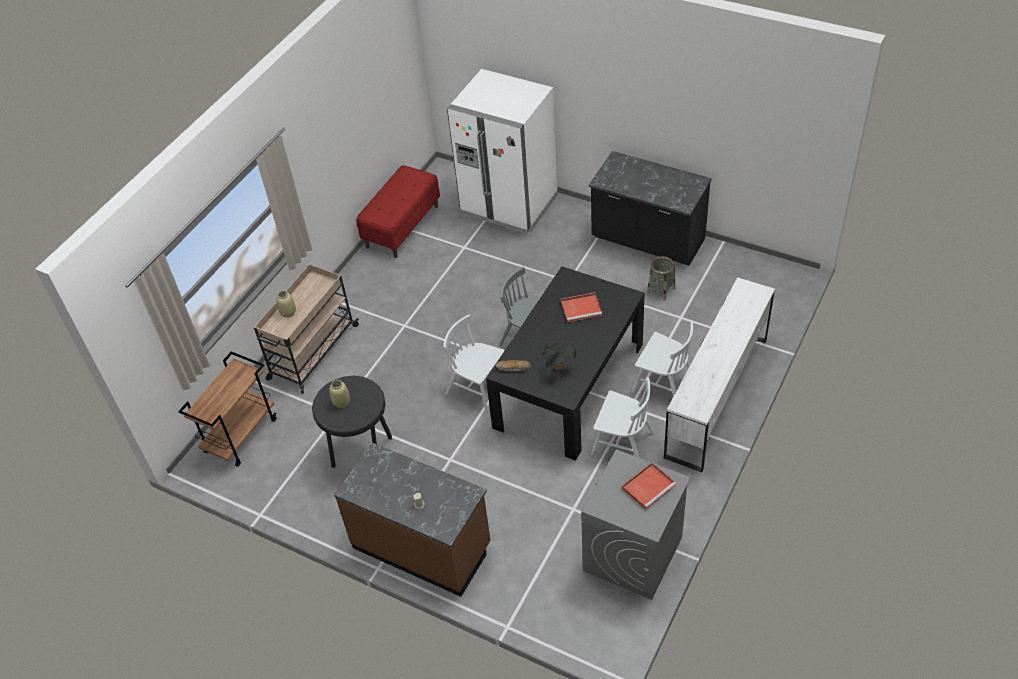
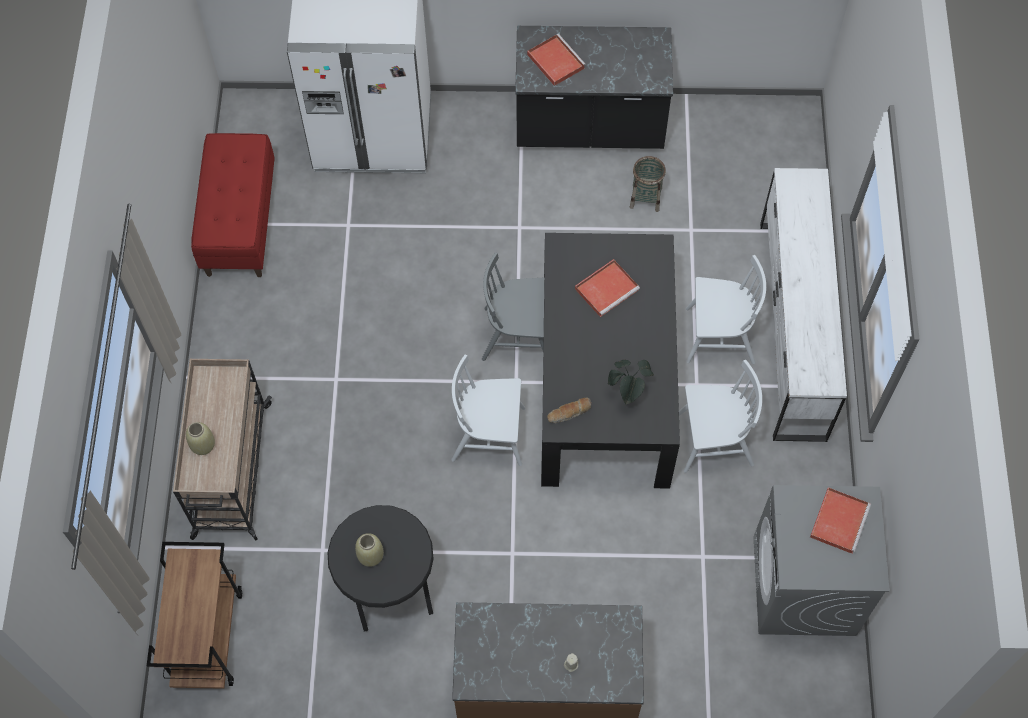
camera: 30 degrees left, 15 degrees up
none -> red tray [527,34,586,86]

